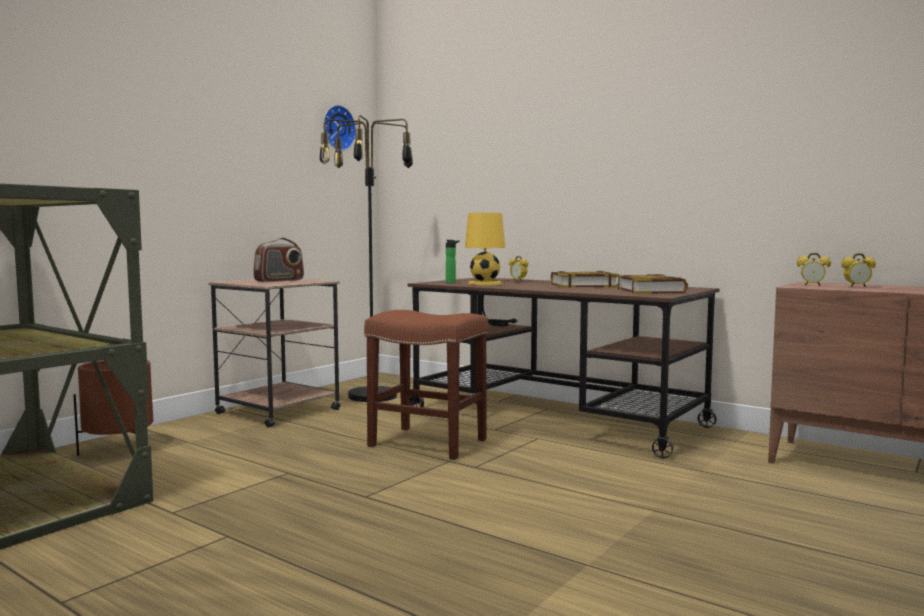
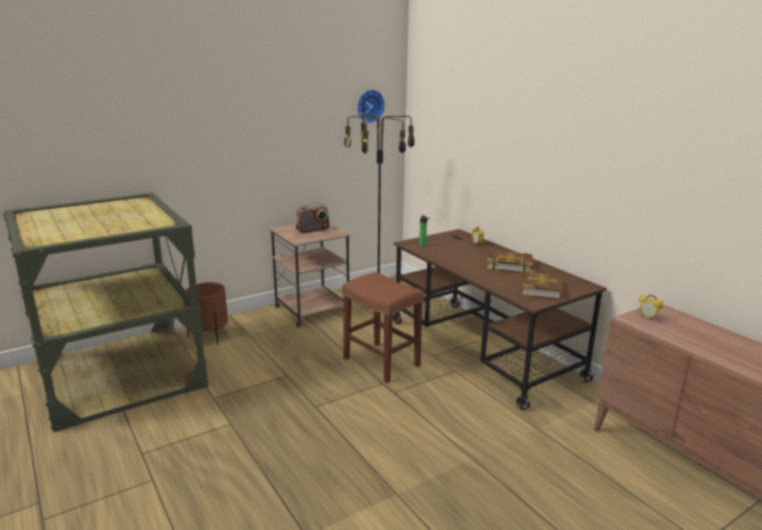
camera: 20 degrees right, 15 degrees up
yellow table lamp [465,213,505,285] -> none
alarm clock [841,253,876,287] -> none

